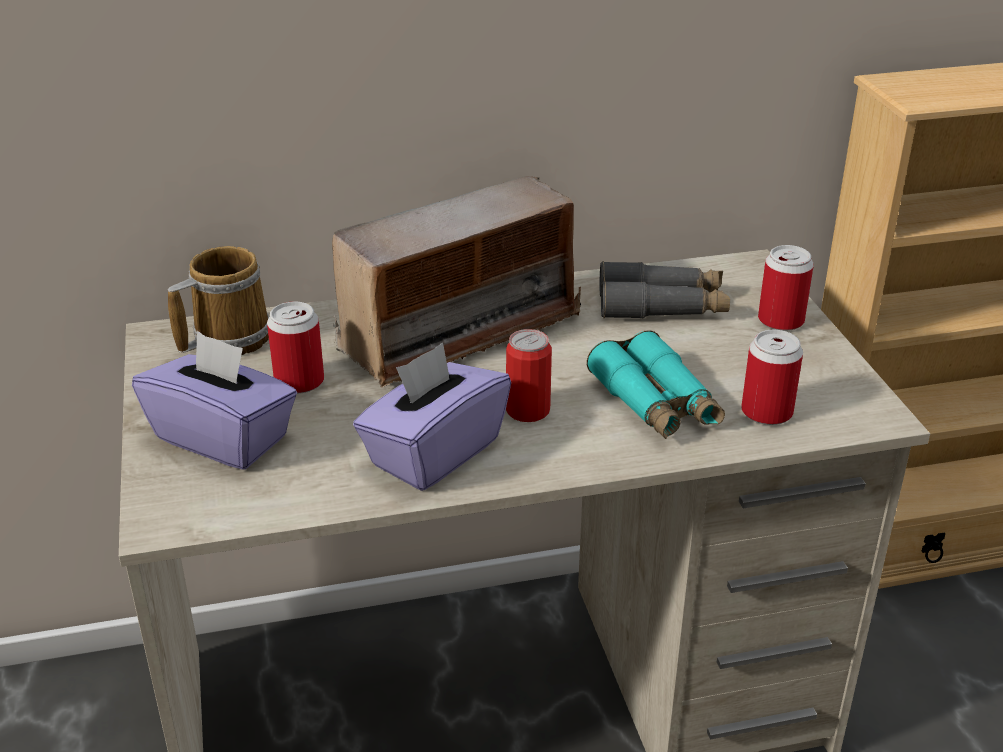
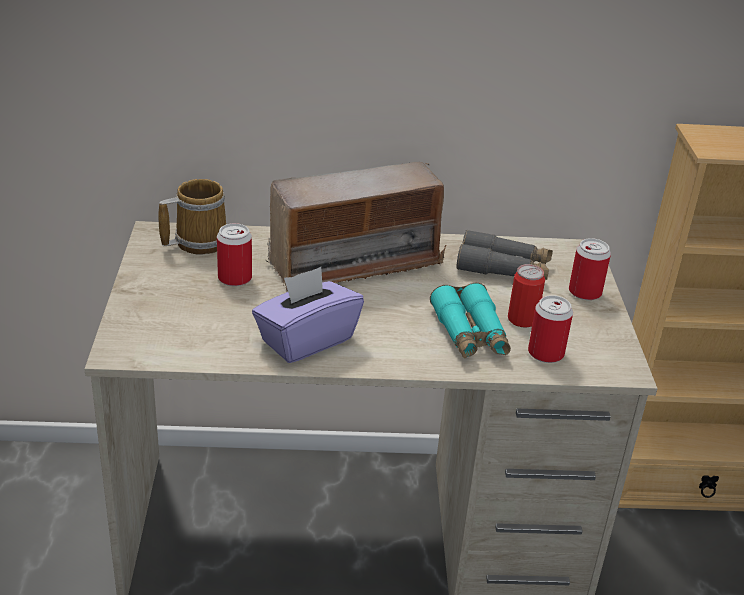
camera: 10 degrees right, 0 degrees up
purple tissue box [132,331,297,470] -> none
can [506,329,552,422] -> can moved to [508,264,545,328]

